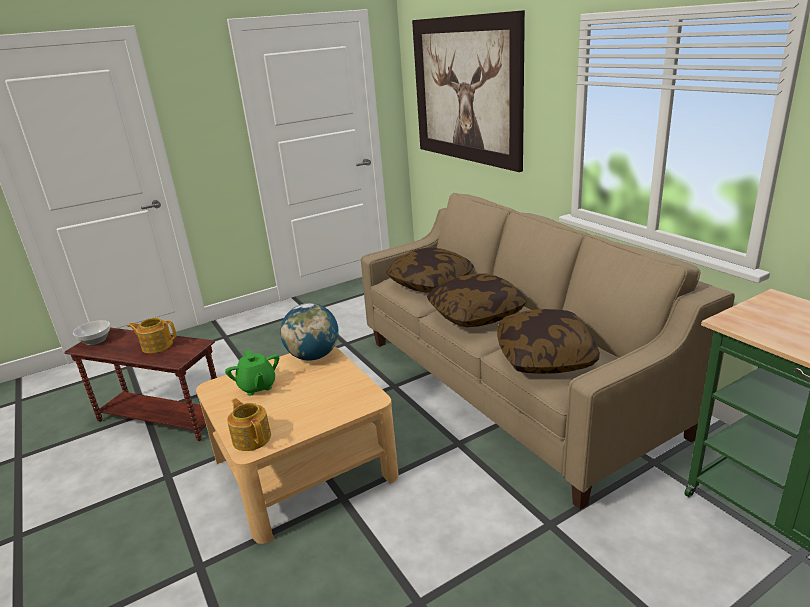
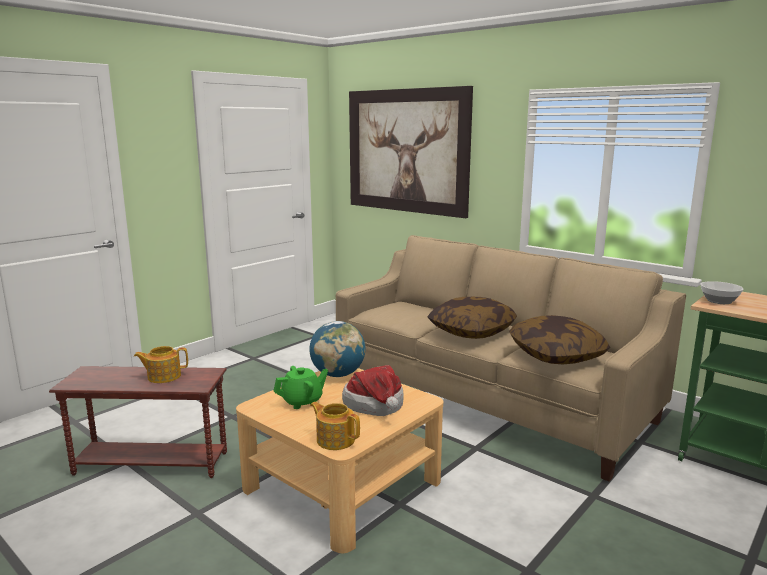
camera: 20 degrees left, 10 degrees down
bowl [73,320,110,345] -> bowl moved to [700,281,744,304]
green teapot [225,350,279,396] -> green teapot turned 75 degrees counterclockwise [273,366,328,409]
pillow [386,248,474,293] -> none
none -> hat [342,365,404,416]

